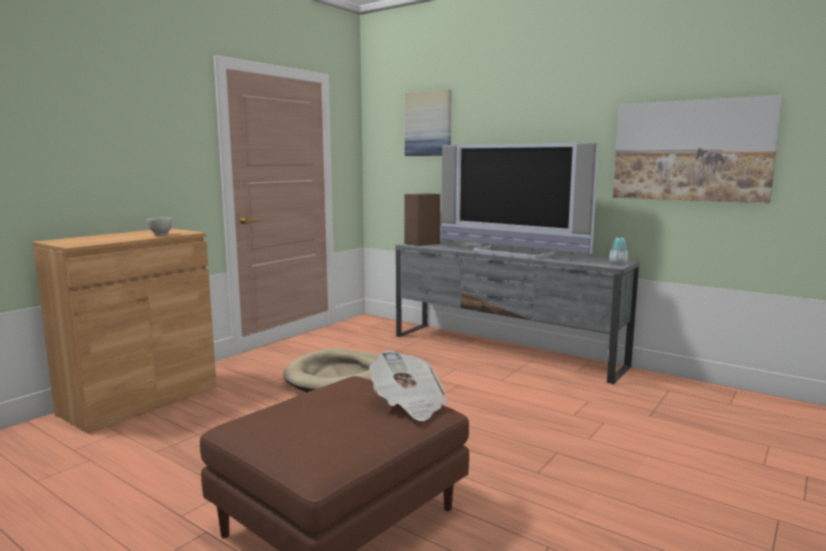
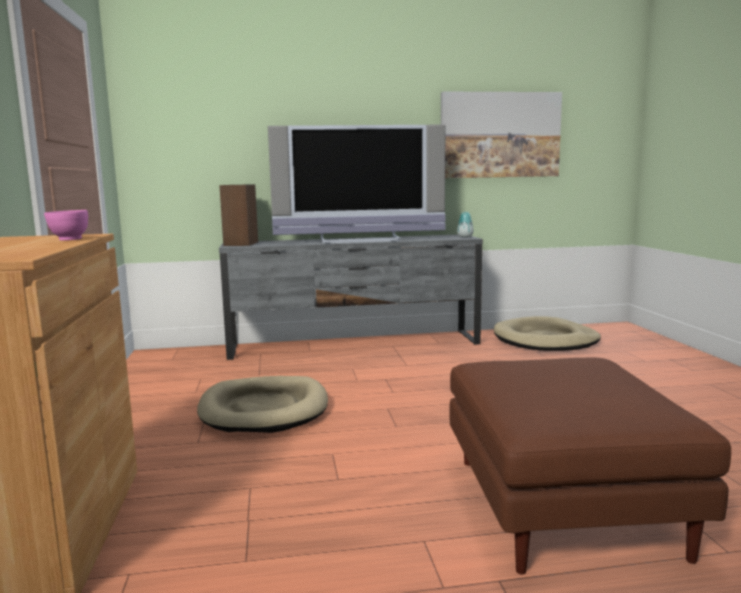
camera: 45 degrees left, 0 degrees up
white bowl [147,217,172,236] -> pink bowl [44,210,88,241]
newspaper [369,350,448,421] -> none
picture [405,89,451,156] -> none
none -> beige dog bed [494,316,601,351]

